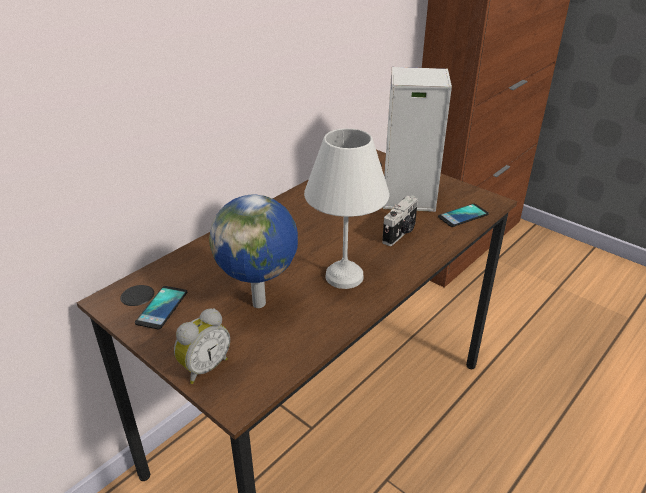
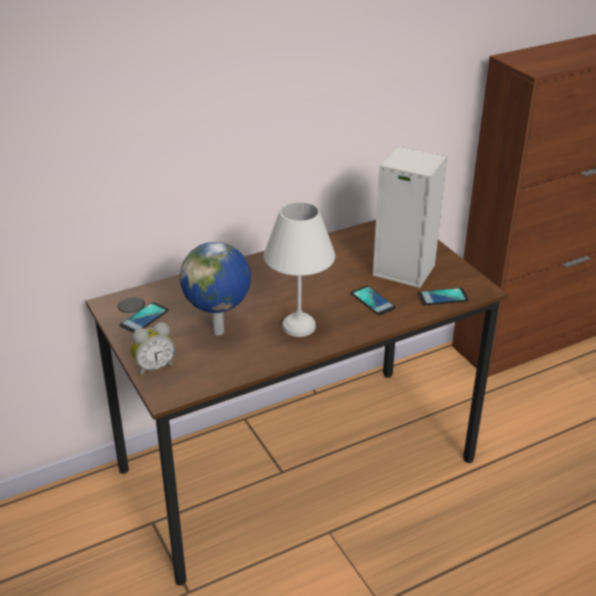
camera: 20 degrees right, 0 degrees up
camera [382,196,418,246] -> phone [351,285,396,315]

